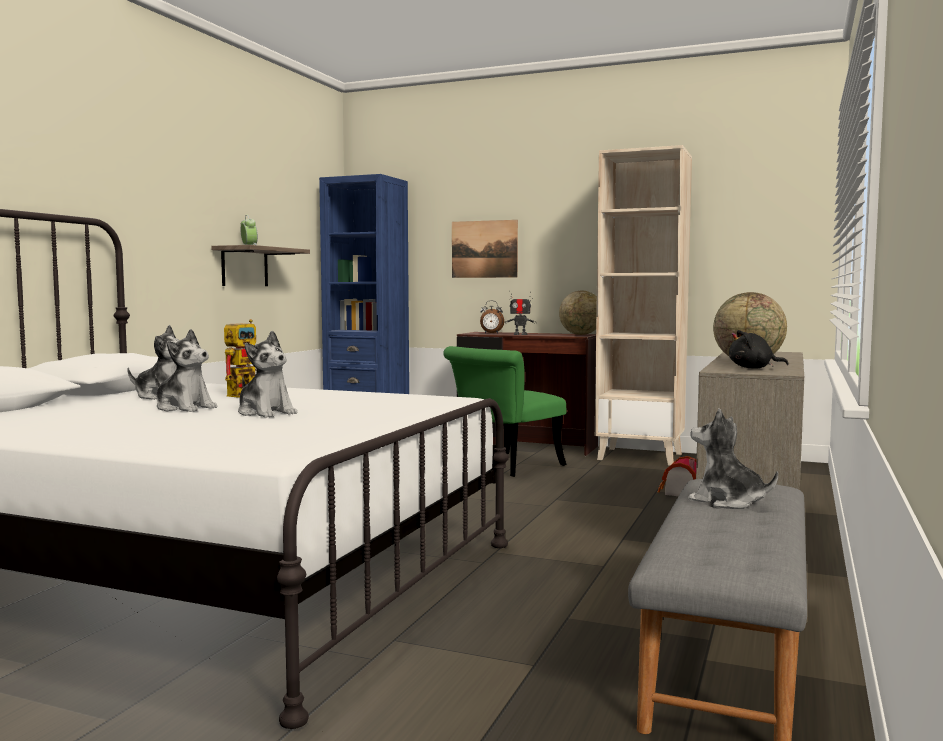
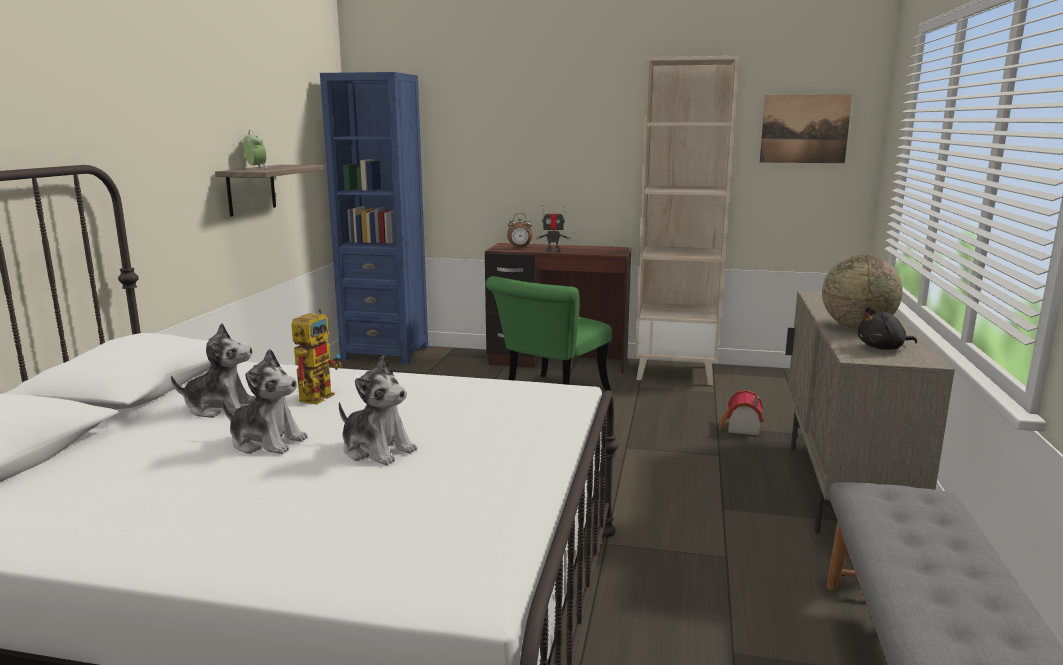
camera: 10 degrees left, 10 degrees up
picture [452,220,518,278] -> picture moved to [760,94,852,163]
globe [559,291,597,335] -> none
plush toy [688,408,778,509] -> none

